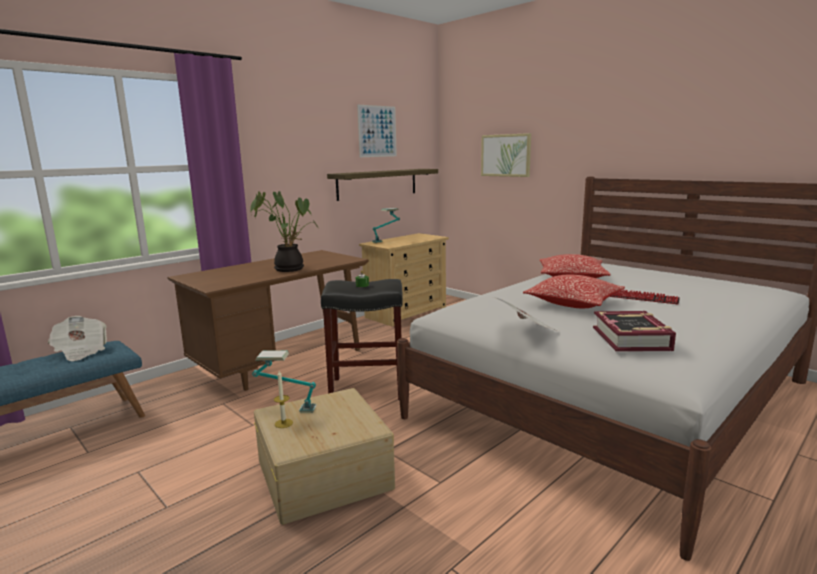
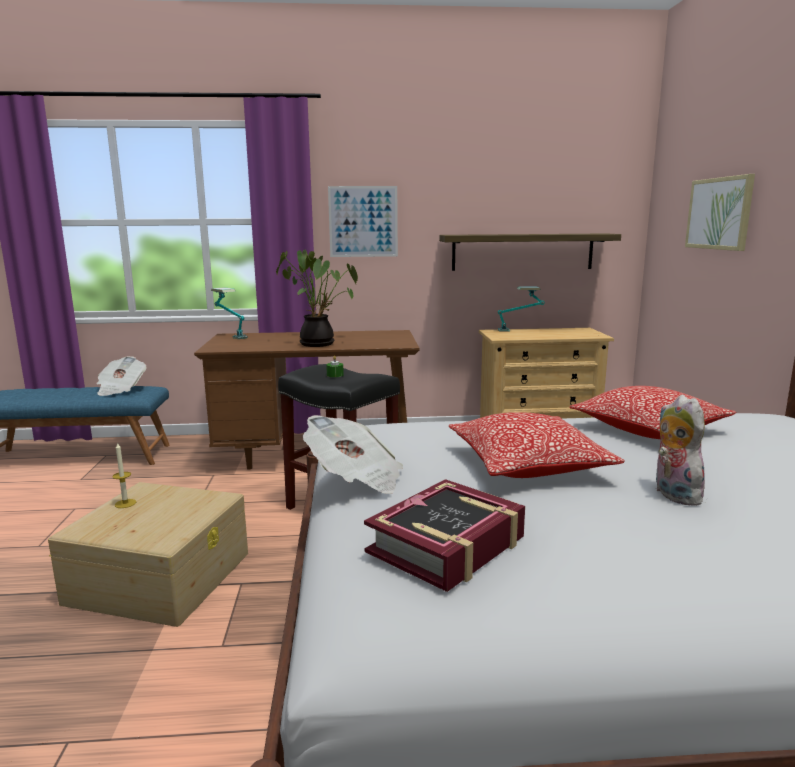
camera: 40 degrees right, 0 degrees up
table lamp [252,350,317,413] -> table lamp moved to [211,287,248,339]
picture [357,105,397,157] -> picture moved to [328,186,398,257]
keyboard [610,290,680,304] -> plush toy [656,395,709,506]

